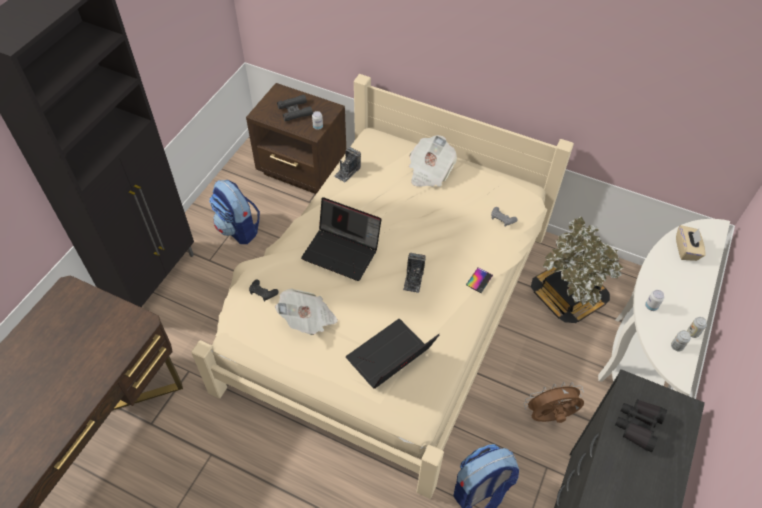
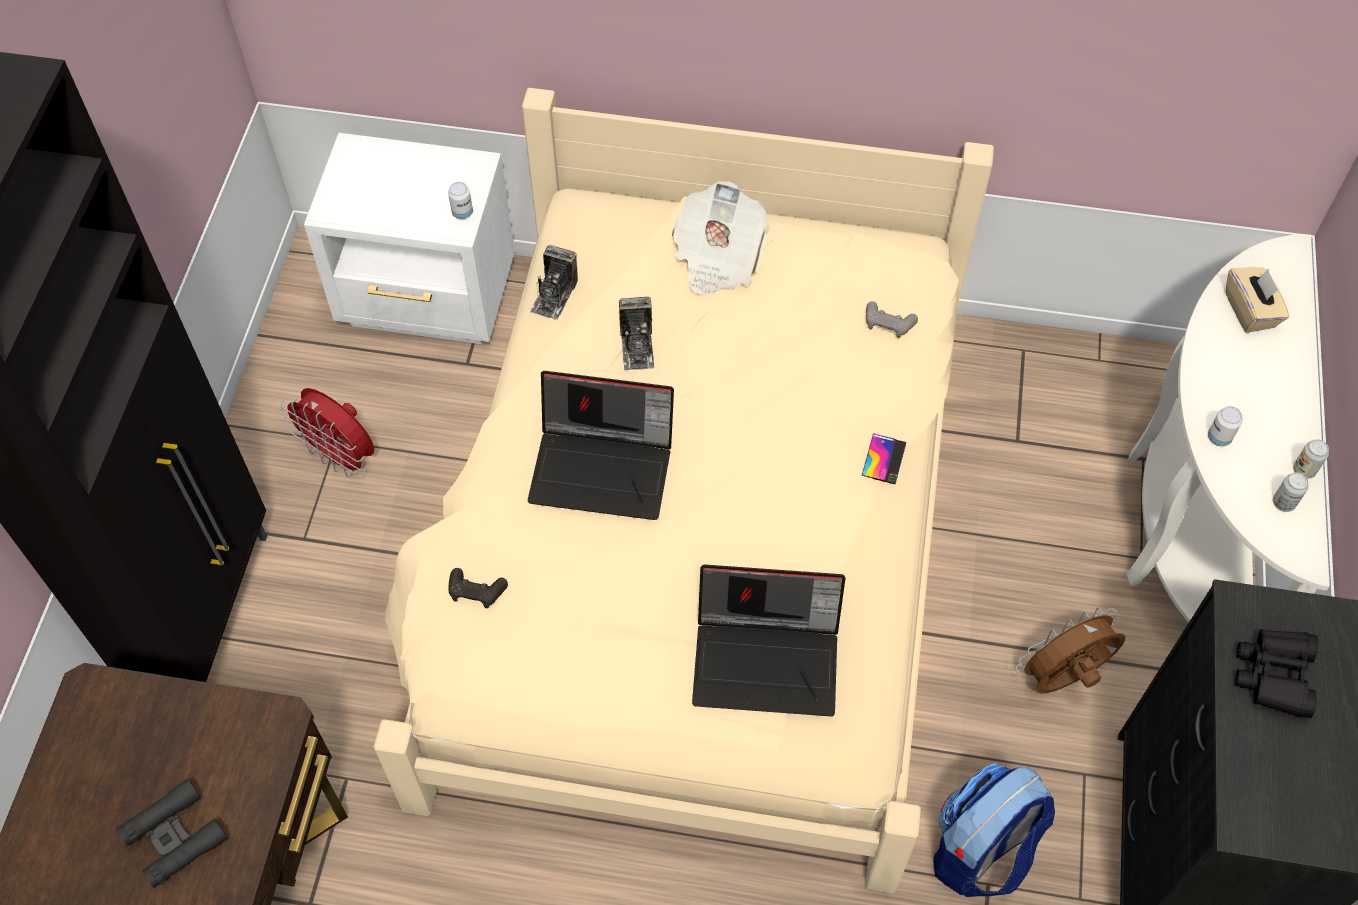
camera: 15 degrees left, 5 degrees up
backpack [209,180,260,244] -> red fan [279,388,374,477]
brown nightstand [246,83,346,194] -> white nightstand [304,133,515,344]
newspaper [275,288,338,335] -> none
black binoculars [277,95,313,121] -> black binoculars moved to [116,778,228,888]
laptop [346,319,439,389] -> laptop turned 120 degrees counterclockwise [692,565,846,717]
camera [403,253,426,293] -> camera moved to [619,297,654,371]
potted plant [531,216,624,323] -> none

